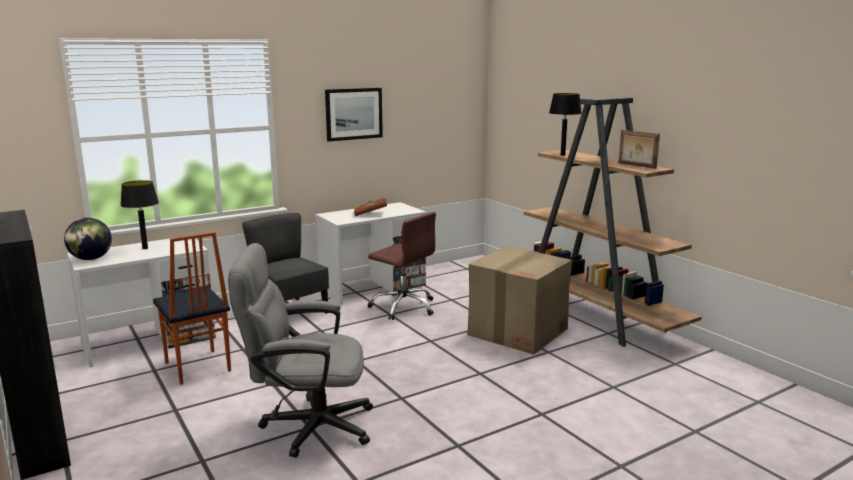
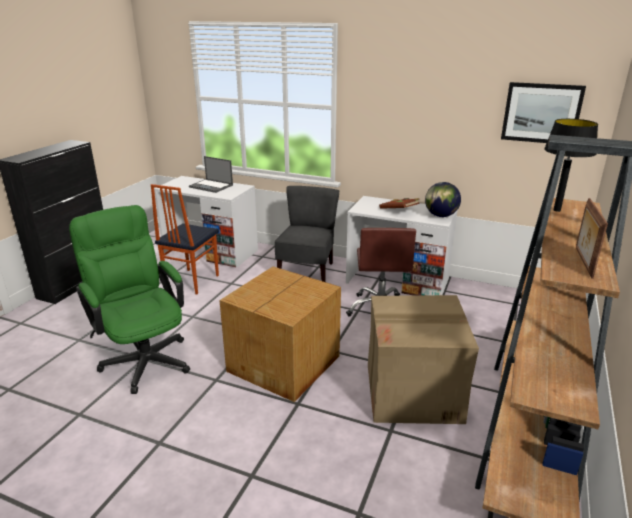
camera: 55 degrees right, 10 degrees up
globe [64,218,112,260] -> globe moved to [425,182,461,217]
black table lamp [120,180,159,249] -> laptop [189,156,233,193]
grey office chair [228,243,373,457] -> green office chair [69,205,190,394]
picture [325,88,383,142] -> picture moved to [501,82,586,143]
none -> cardboard box [219,266,341,402]

